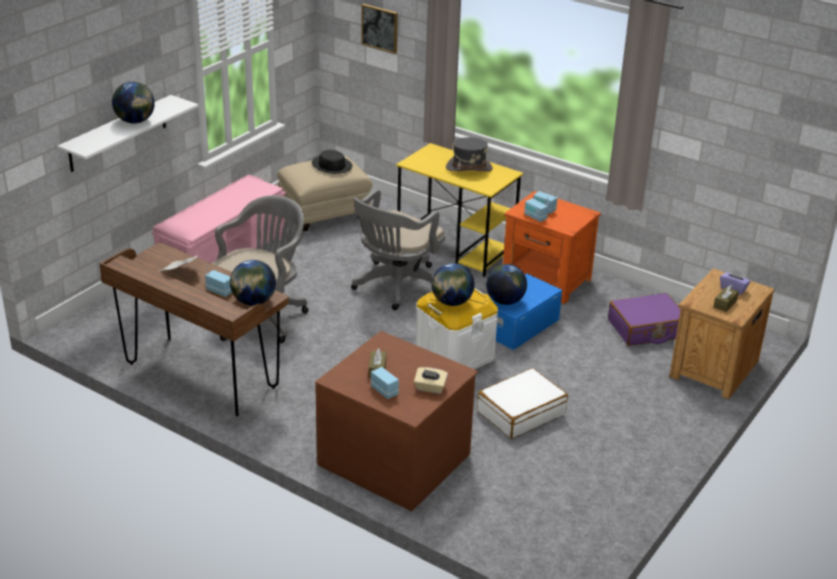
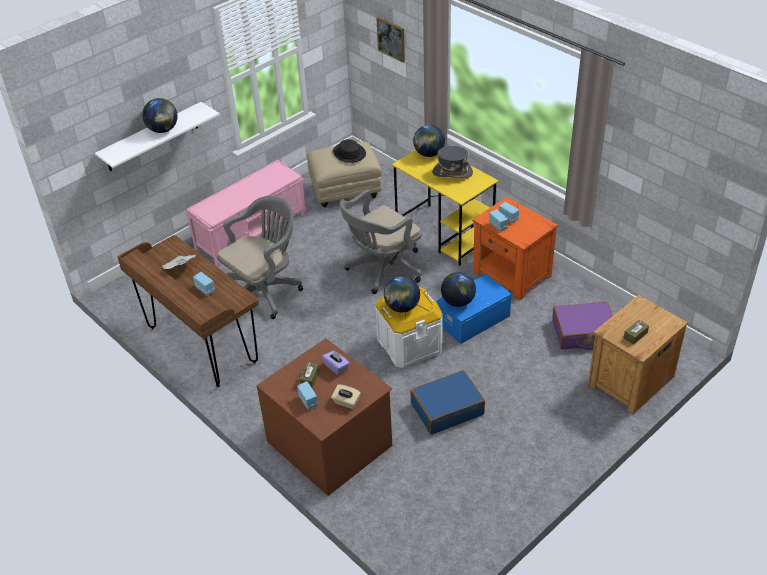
camera: 15 degrees right, 10 degrees up
globe [230,260,276,306] -> globe moved to [413,125,445,157]
white suitcase [477,368,568,439] -> blue suitcase [411,370,485,434]
purple tissue box [720,268,751,295] -> purple tissue box moved to [322,350,350,375]

